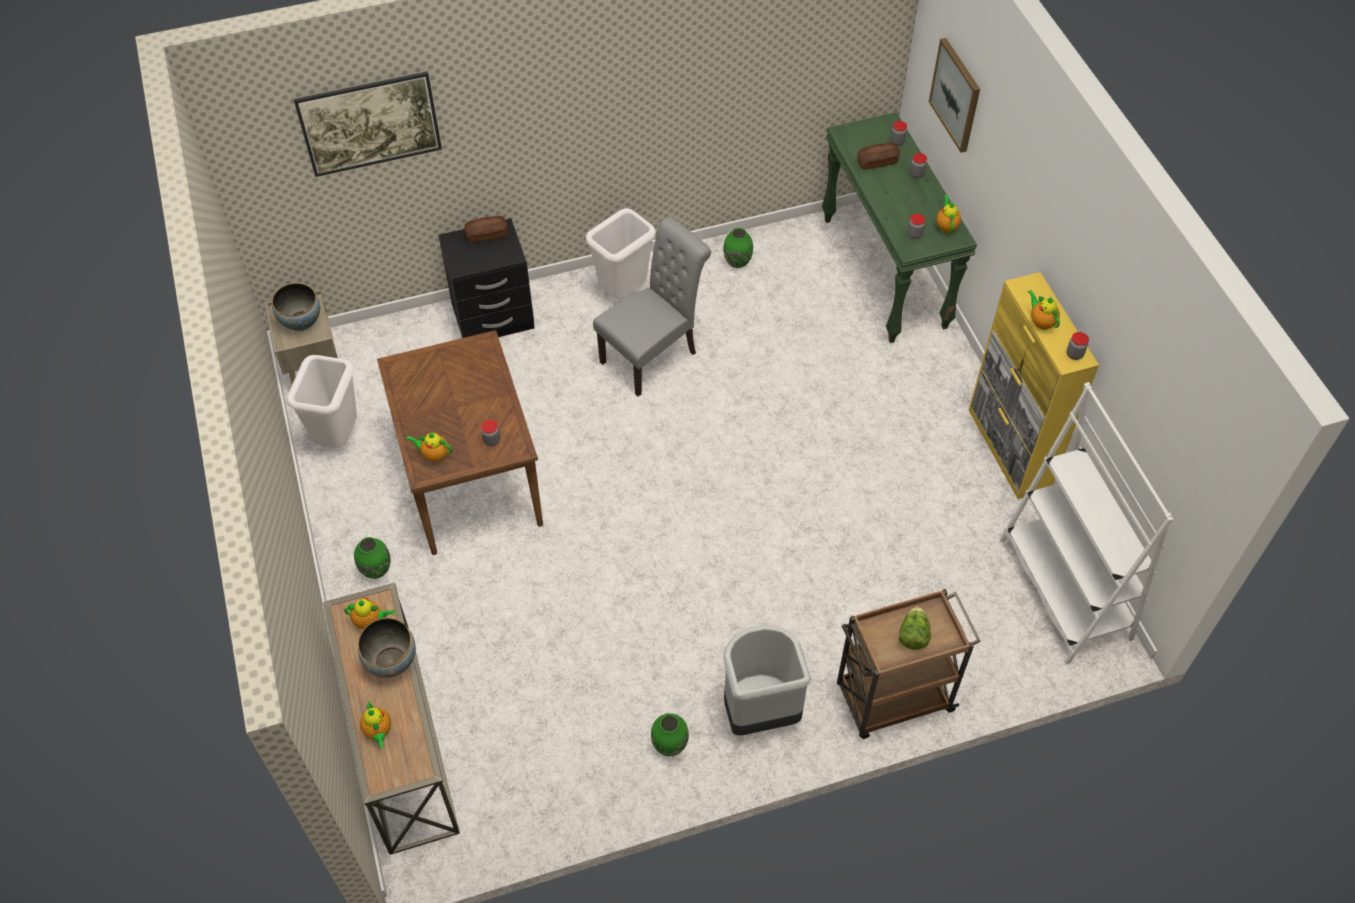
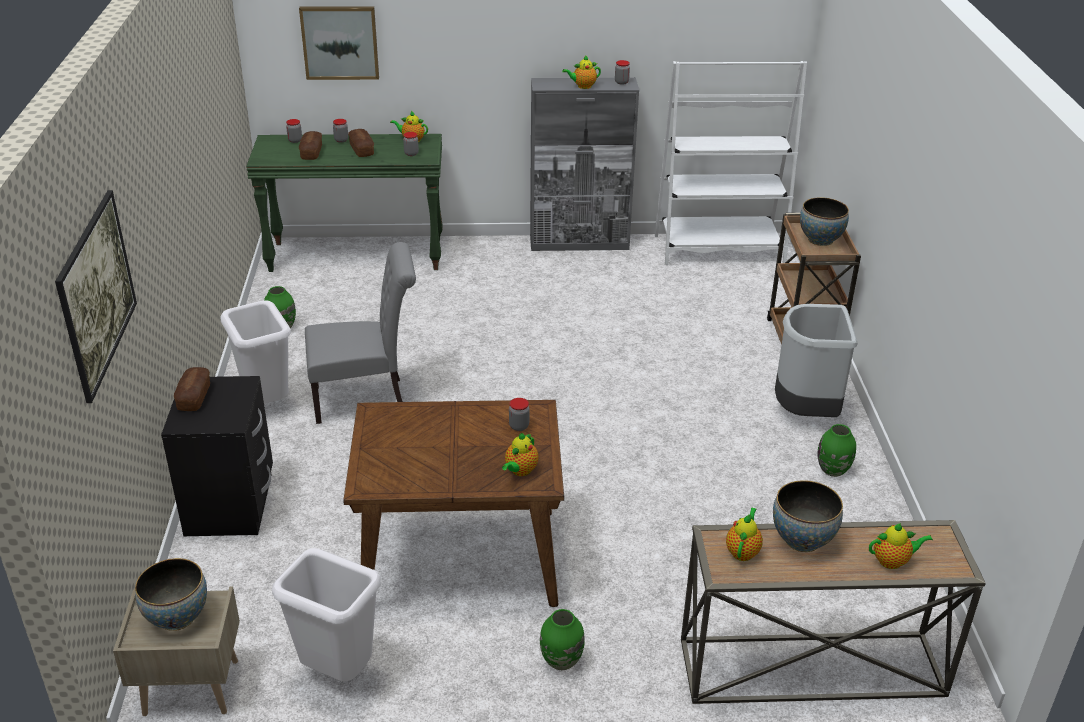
camera: 75 degrees left, 20 degrees down
grey chair [593,217,711,397] -> grey chair turned 105 degrees clockwise [305,242,416,424]
lettuce [899,607,931,650] -> bowl [800,197,849,246]
yellow cabinet [969,272,1099,499] -> grey cabinet [530,78,639,251]
none -> bread [348,129,374,157]

